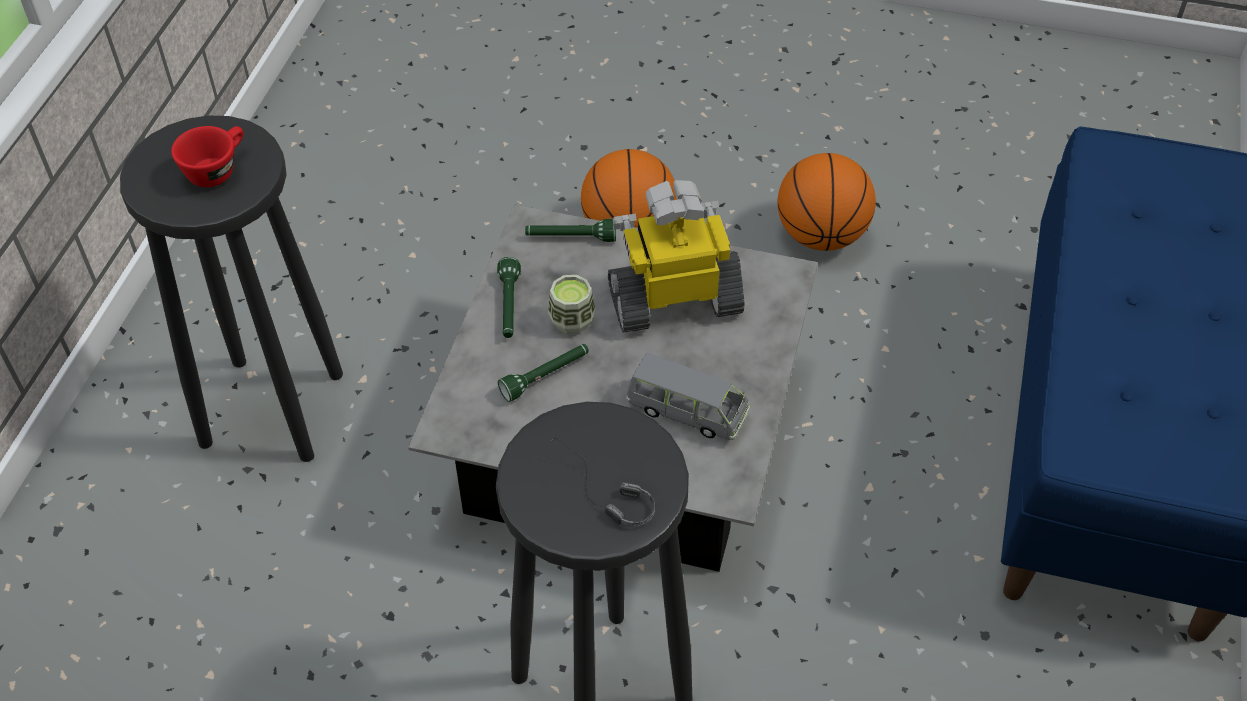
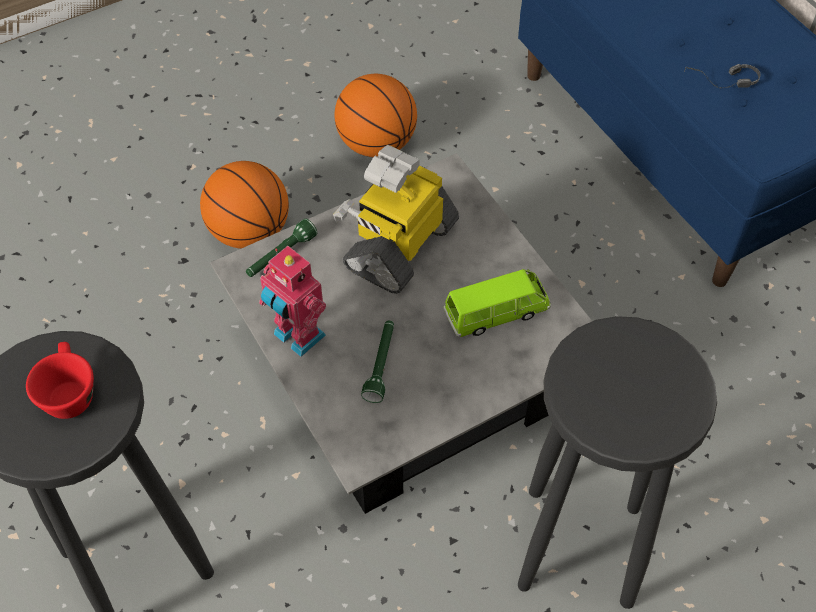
camera: 45 degrees left, 5 degrees up
green flashlight [497,257,521,338] -> toy robot [259,246,326,357]
cup [548,275,595,334] -> none
headphones [551,437,655,526] -> headphones moved to [684,64,760,89]
grey toy car [626,353,750,440] -> green toy car [443,269,551,337]

